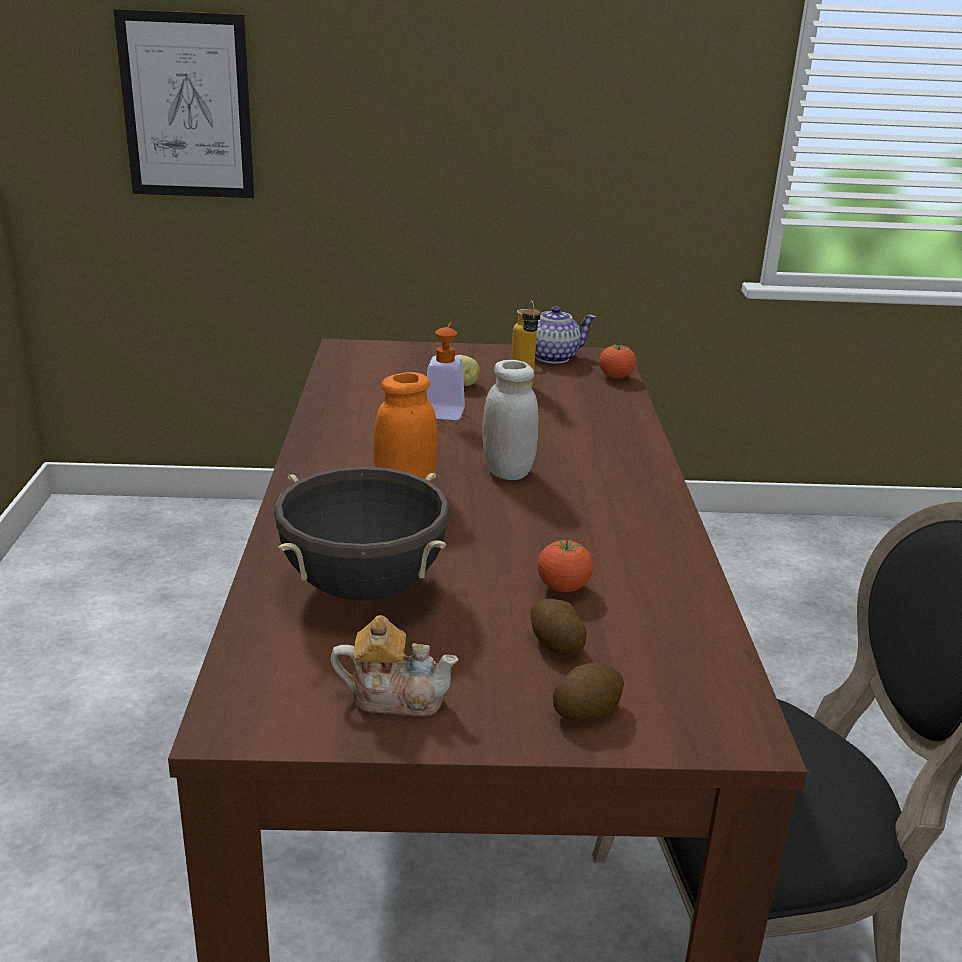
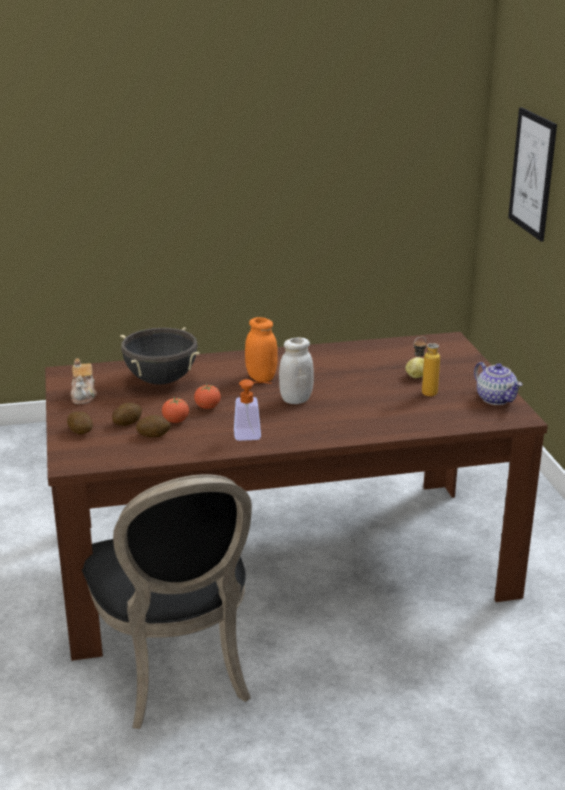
camera: 80 degrees right, 0 degrees up
soap dispenser [427,322,465,420] -> soap dispenser moved to [234,379,272,441]
tomato [599,343,636,379] -> tomato moved to [194,384,221,409]
none -> potato [136,415,171,437]

